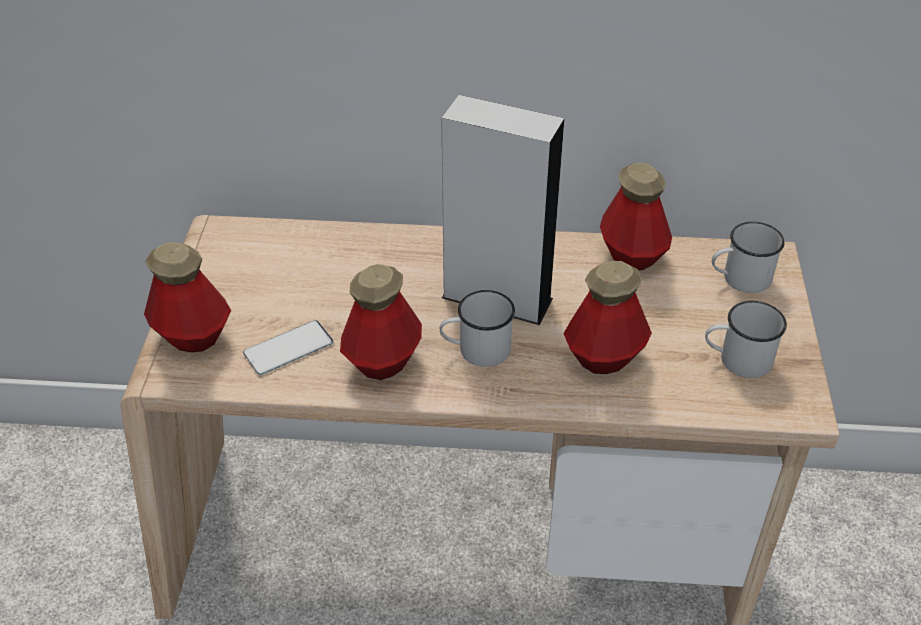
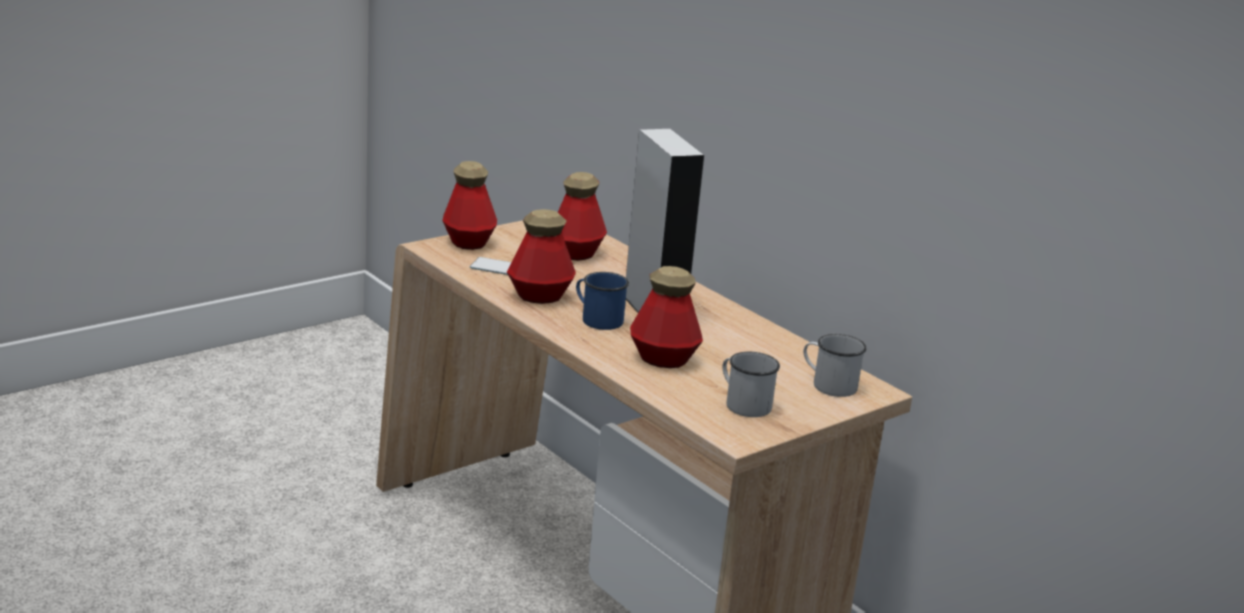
camera: 45 degrees right, 20 degrees down
white mug [439,290,515,367] -> blue mug [576,272,629,330]
bottle [600,163,672,270] -> bottle moved to [558,172,607,261]

